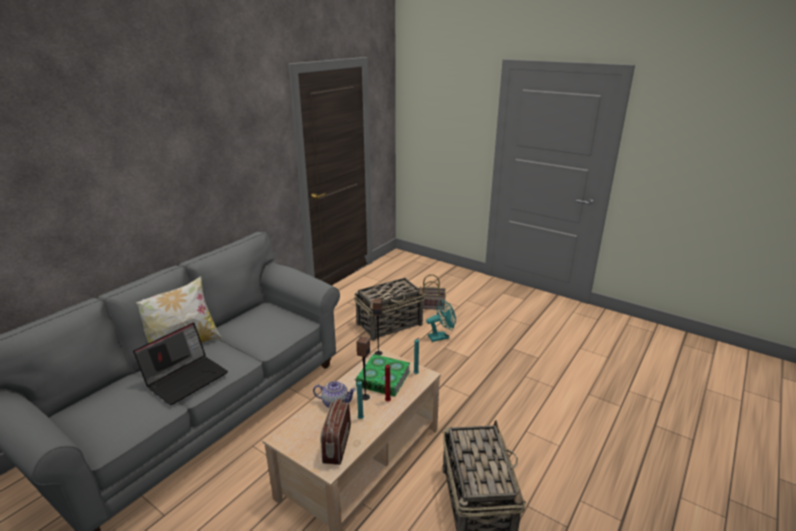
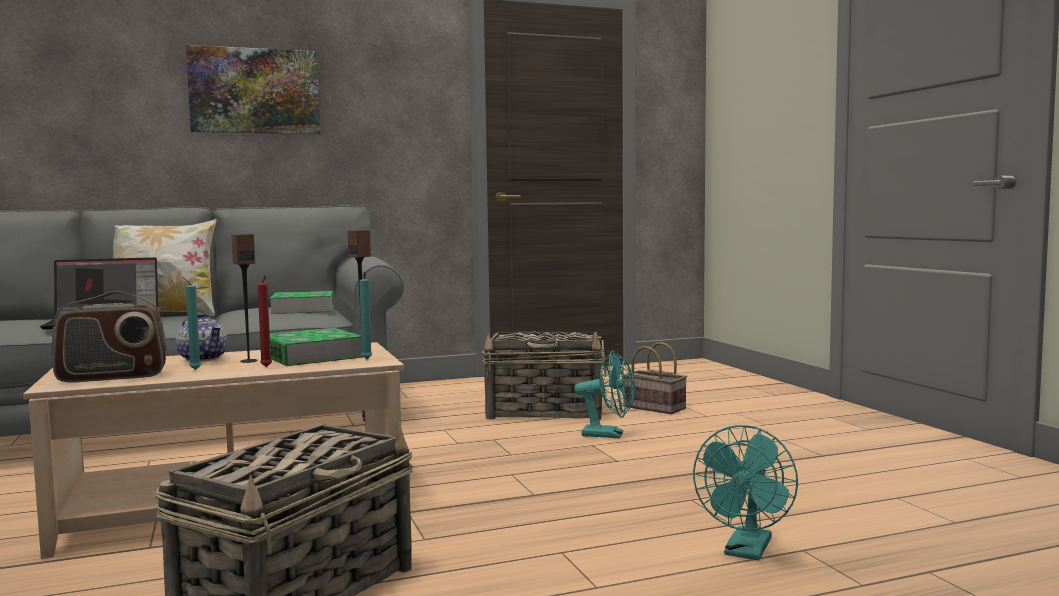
camera: 35 degrees right, 20 degrees down
radio [320,399,351,465] -> radio turned 150 degrees counterclockwise [52,291,167,382]
none -> picture [186,45,320,134]
none -> book [269,291,334,314]
none -> turquoise fan [693,425,798,560]

